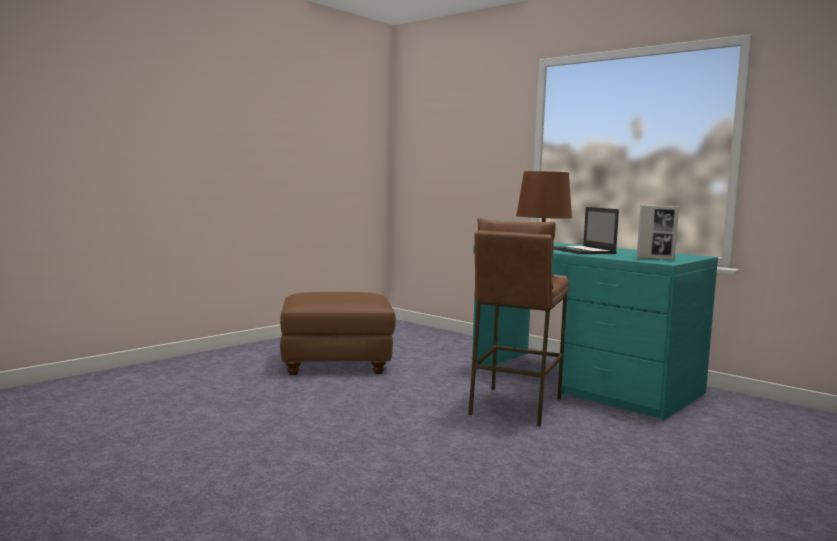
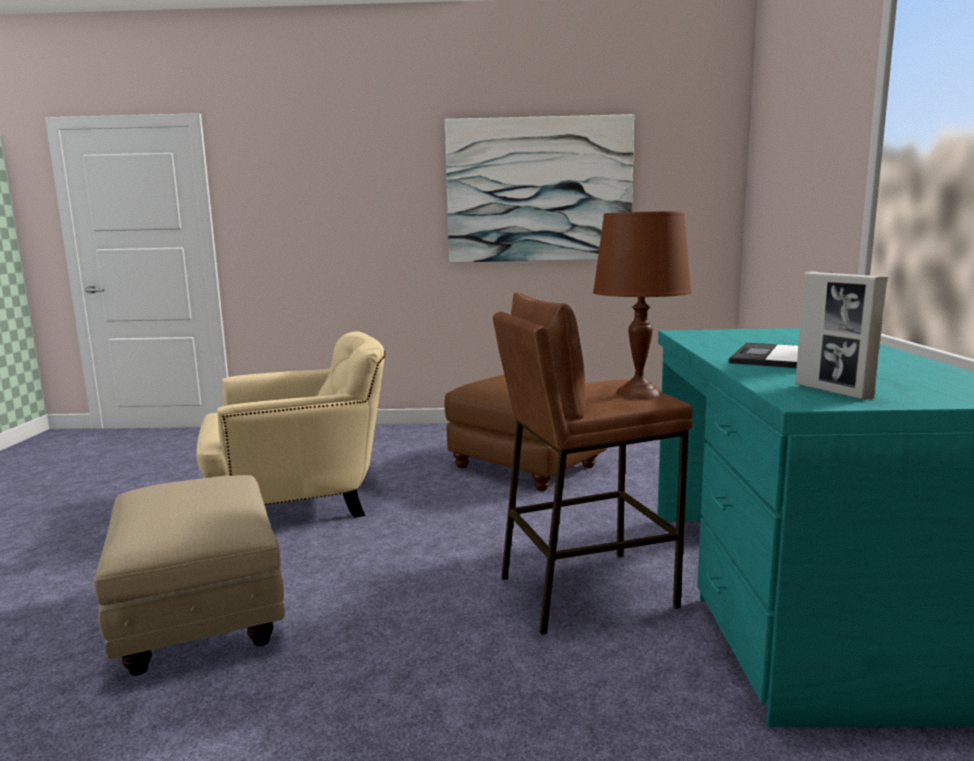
camera: 50 degrees right, 5 degrees up
none -> beige ottoman [94,475,285,675]
none -> beige armchair [196,331,385,517]
none -> picture [445,114,634,262]

